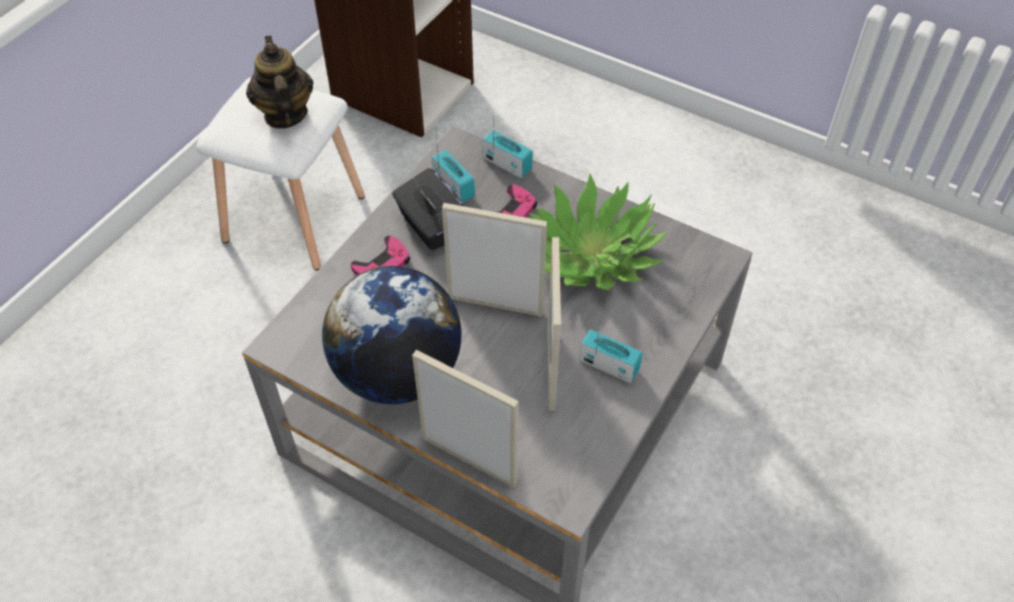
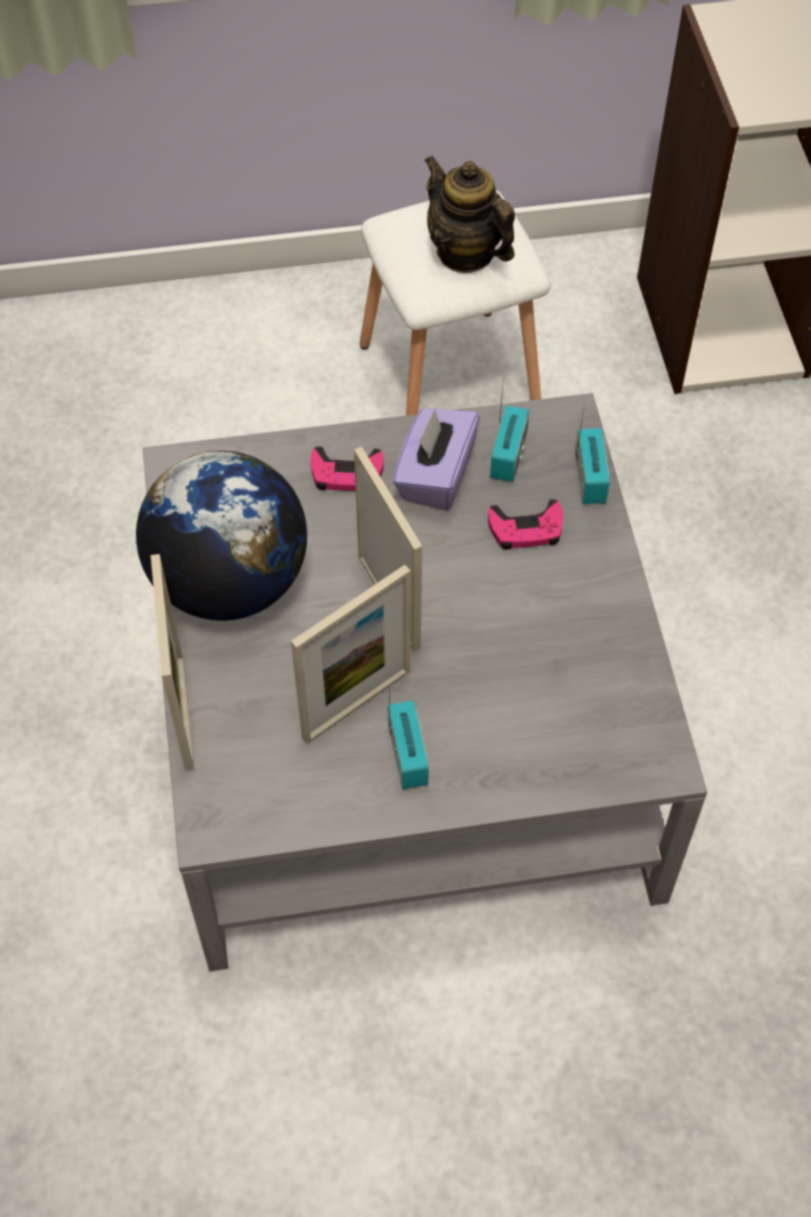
camera: 50 degrees right, 5 degrees up
teapot [246,35,314,128] -> teapot turned 75 degrees counterclockwise [424,156,515,273]
black tissue box [392,168,464,251] -> purple tissue box [393,408,480,510]
potted plant [529,174,668,291] -> none

